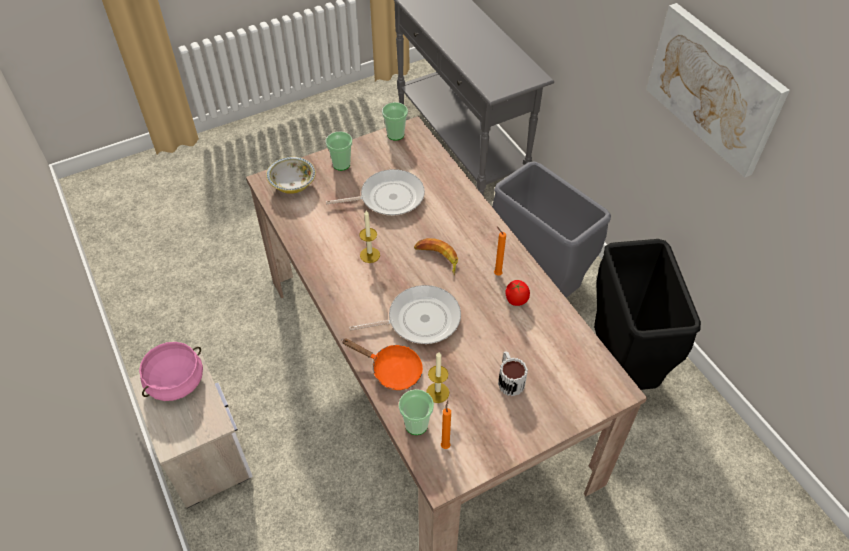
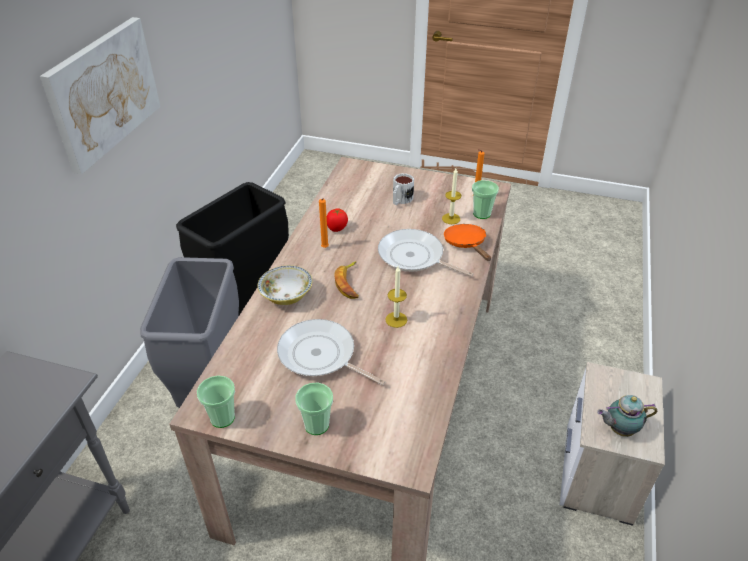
camera: 135 degrees left, 10 degrees down
pink cooking pot [139,342,203,401] -> teapot [597,395,657,437]
bowl [266,157,316,194] -> bowl moved to [258,265,312,305]

